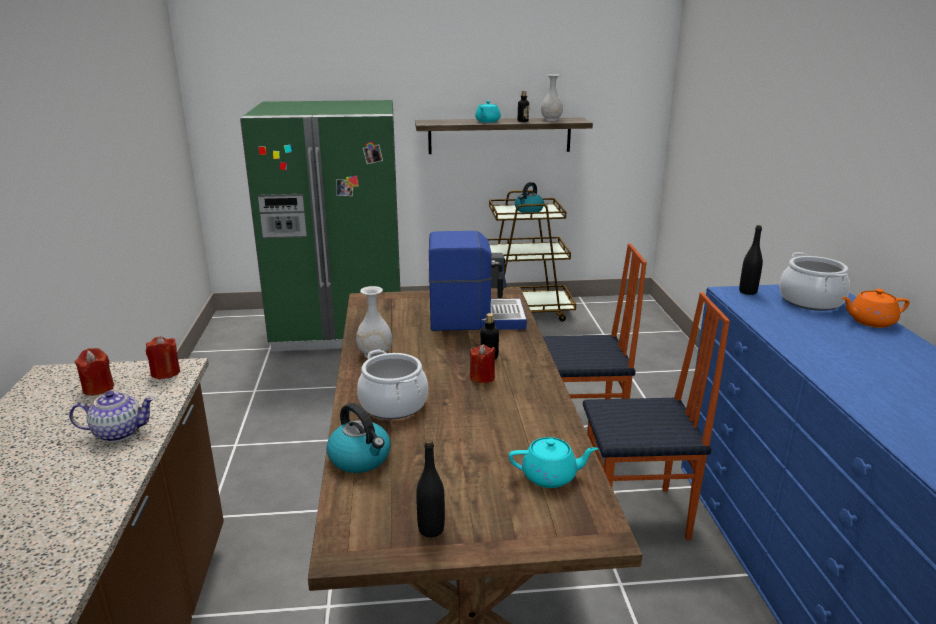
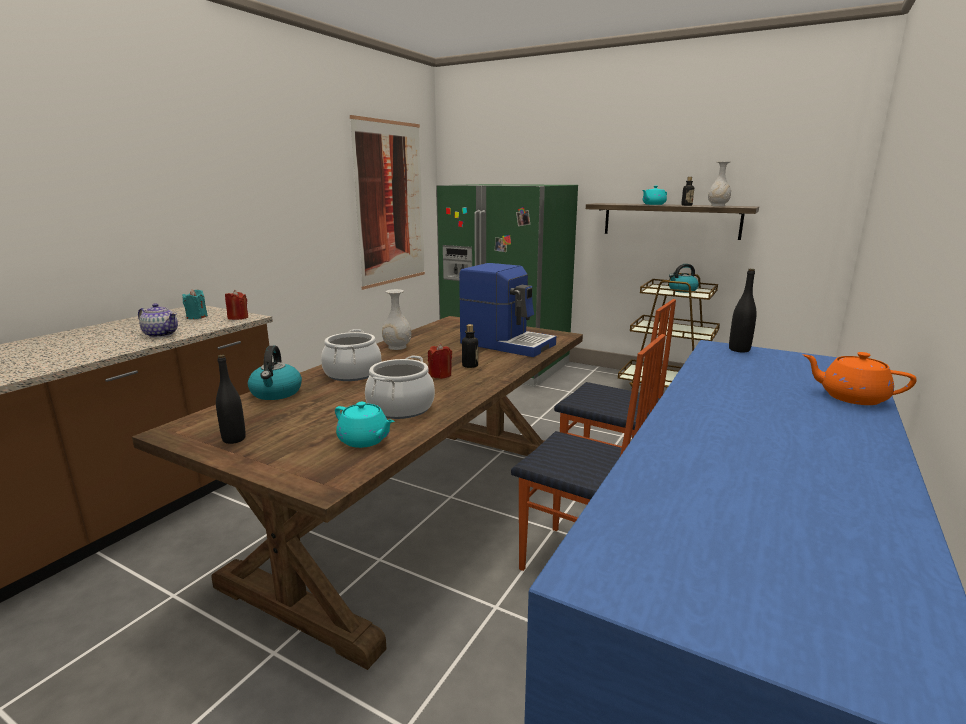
camera: 35 degrees right, 5 degrees down
red candle [75,348,114,396] -> turquoise candle [182,289,208,319]
cooking pot [779,252,850,311] -> cooking pot moved to [365,356,435,419]
none -> picture [350,115,425,290]

